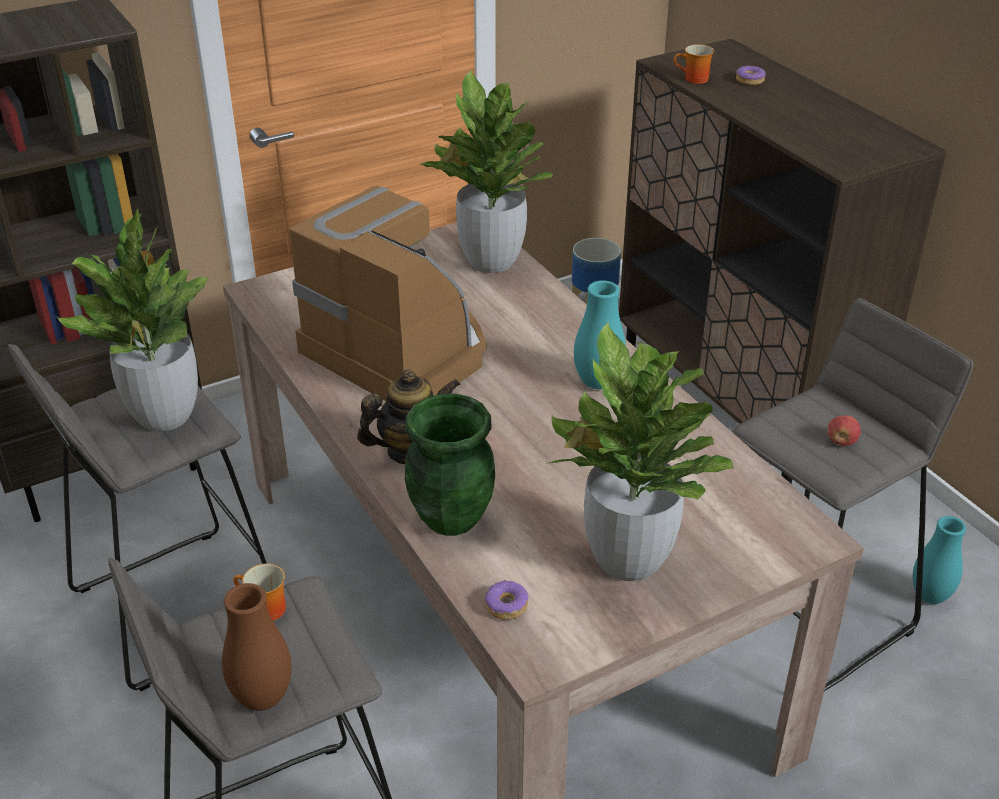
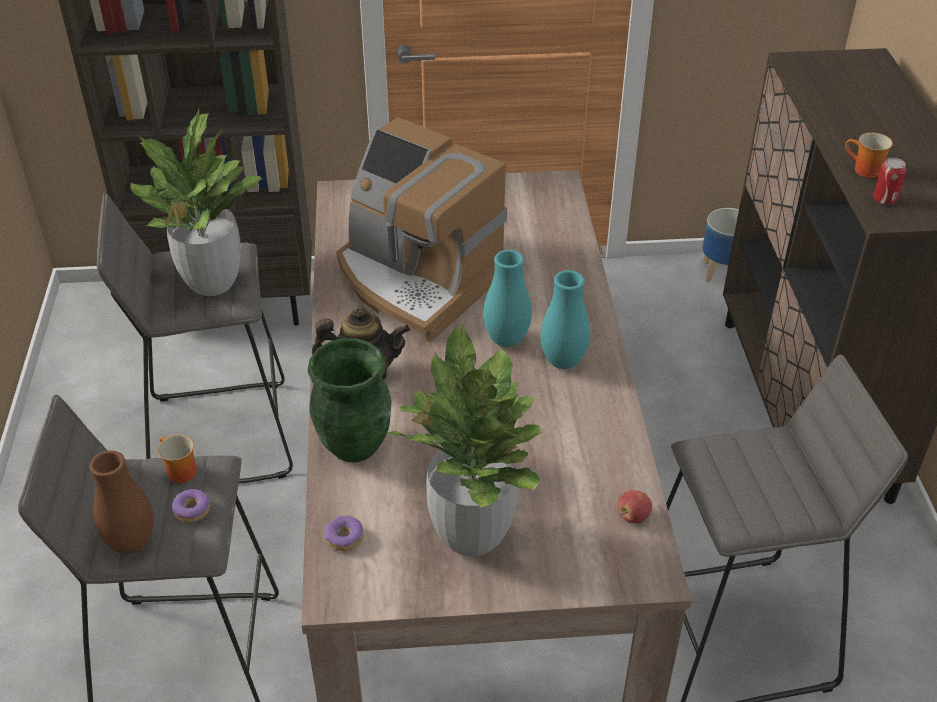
camera: 25 degrees right, 5 degrees up
coffee machine [289,186,486,401] -> coffee machine turned 150 degrees clockwise [336,117,507,343]
potted plant [419,70,553,273] -> none
mug [673,44,714,84] -> mug moved to [845,133,893,178]
donut [736,66,766,85] -> donut moved to [172,489,210,523]
apple [827,415,861,446] -> apple moved to [617,490,652,523]
turquoise vase [913,516,966,604] -> turquoise vase moved to [483,250,532,347]
none -> can [873,158,906,205]

